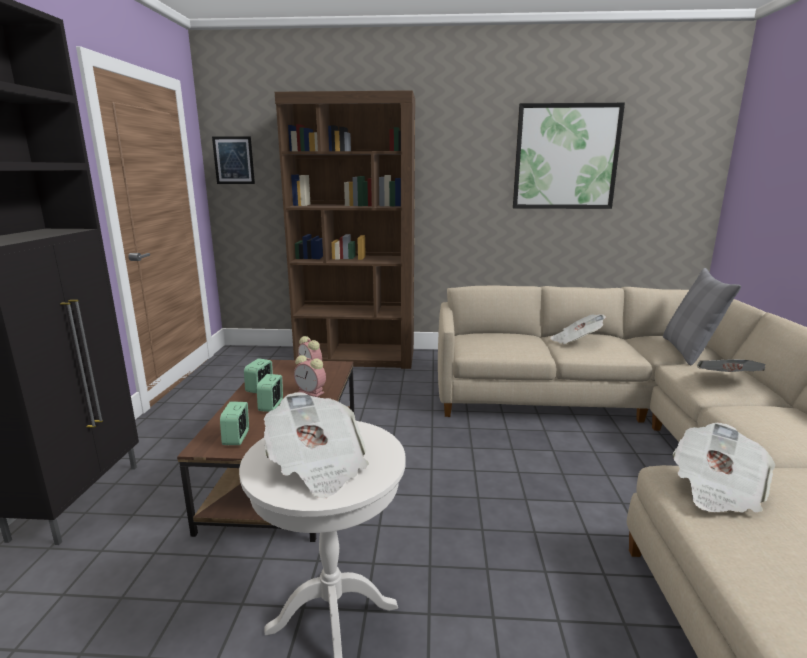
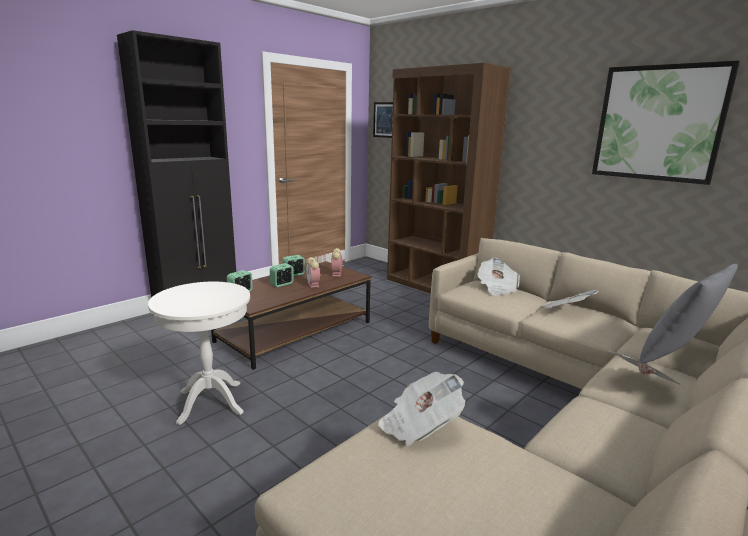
camera: 40 degrees right, 0 degrees up
newspaper [264,392,369,498] -> newspaper moved to [477,258,520,296]

